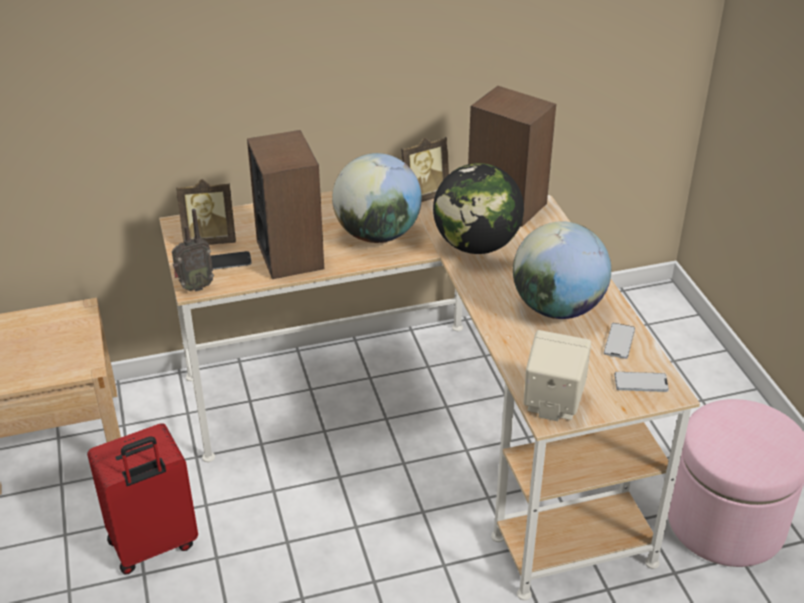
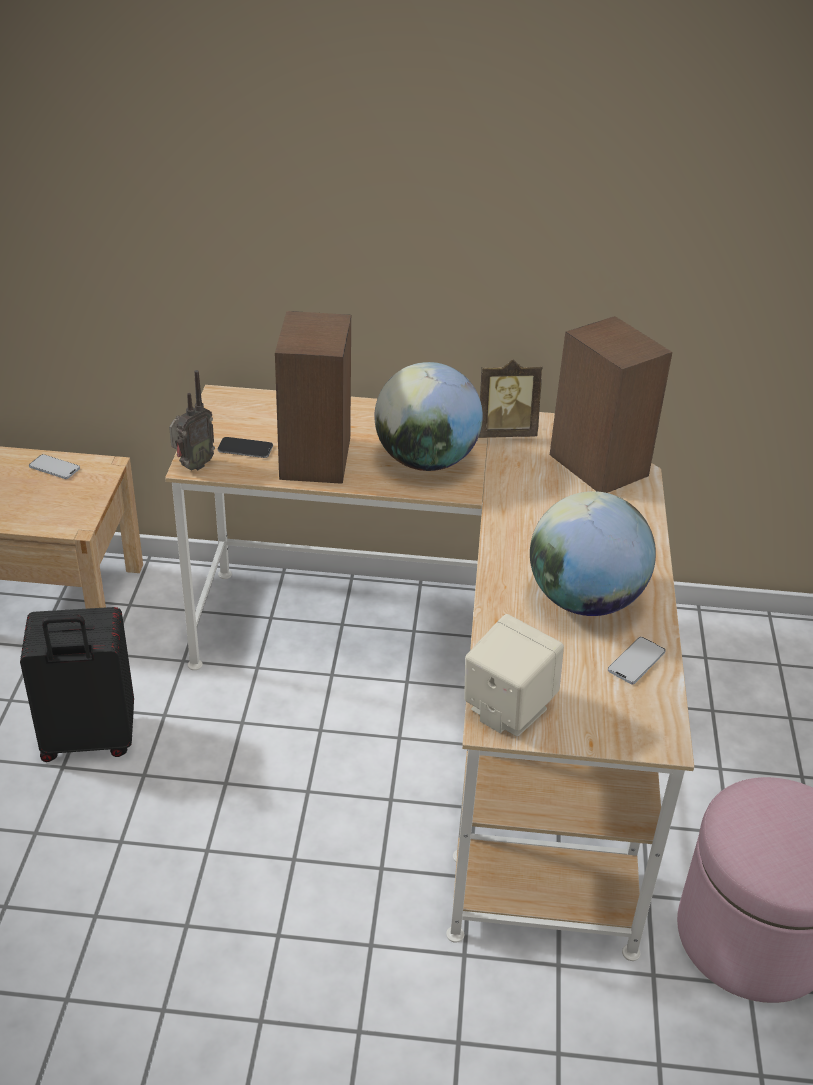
camera: 20 degrees right, 0 degrees up
red suitcase [87,423,198,575] -> black suitcase [20,607,134,762]
radio [172,209,214,292] -> radio turned 45 degrees counterclockwise [169,370,215,470]
picture frame [176,179,236,245] -> none
globe [433,163,524,254] -> none
phone [614,372,669,392] -> phone moved to [29,454,80,479]

